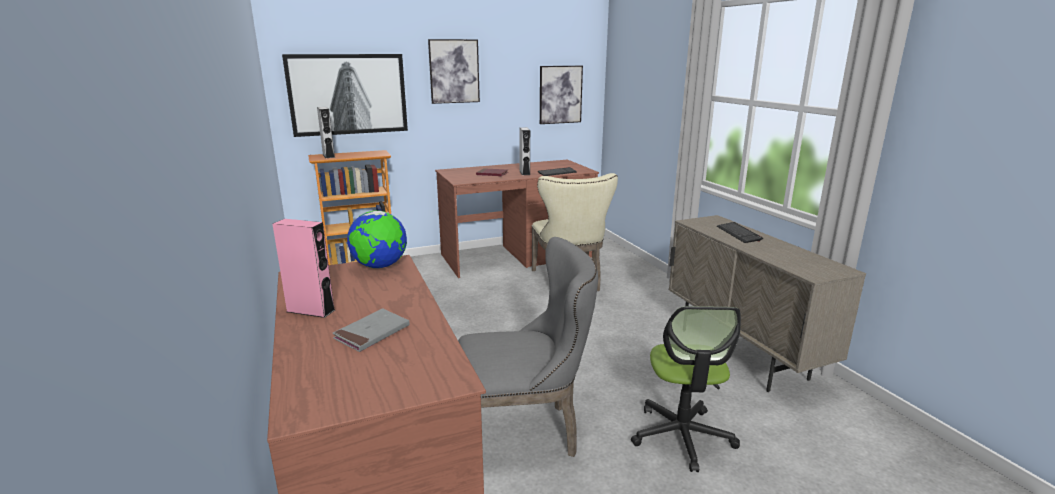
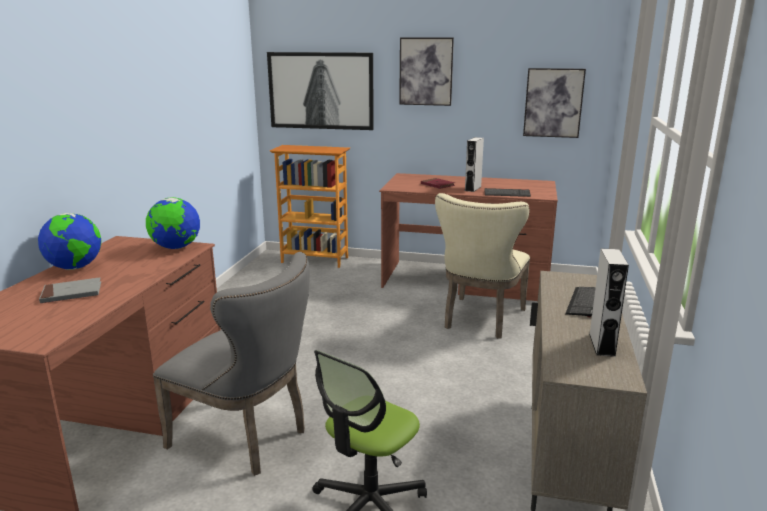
camera: 35 degrees right, 0 degrees up
pink speaker [273,219,335,318] -> globe [38,213,101,270]
grey speaker [317,107,335,158] -> grey speaker moved to [589,248,629,357]

